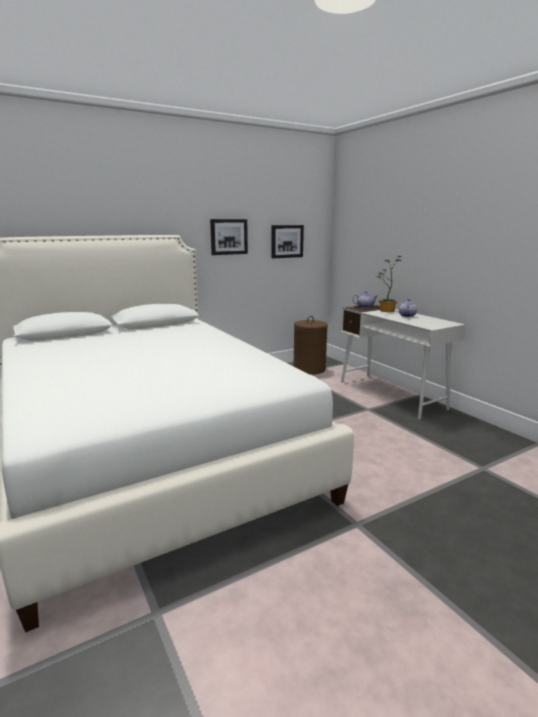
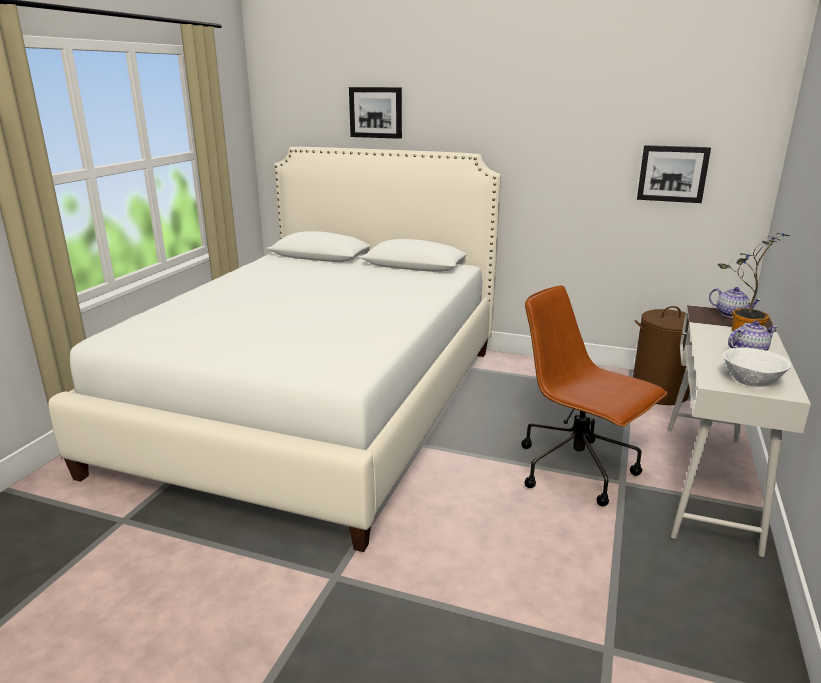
camera: 50 degrees right, 5 degrees up
picture [210,219,248,255] -> picture moved to [349,87,402,139]
none -> brown office chair [521,286,667,506]
none -> white bowl [723,347,791,387]

